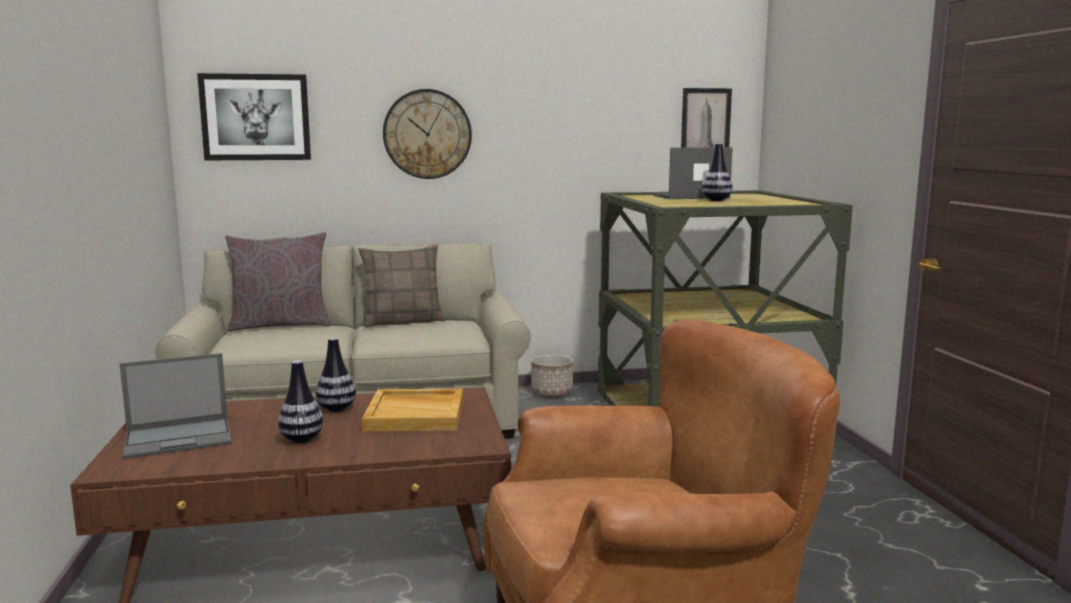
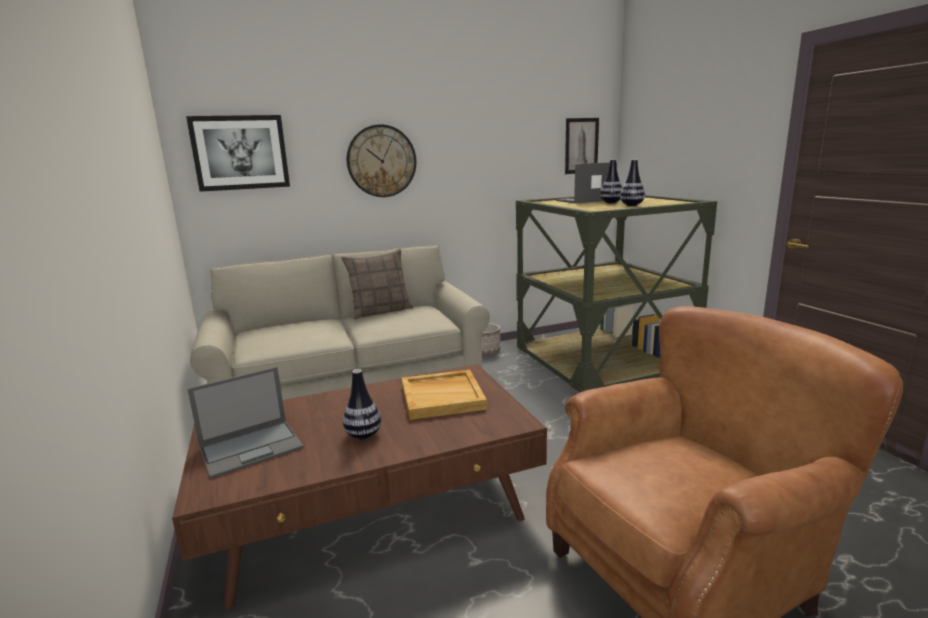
camera: 10 degrees left, 5 degrees up
grey pillow [225,232,330,332] -> none
vase [315,337,356,412] -> vase moved to [620,160,645,206]

